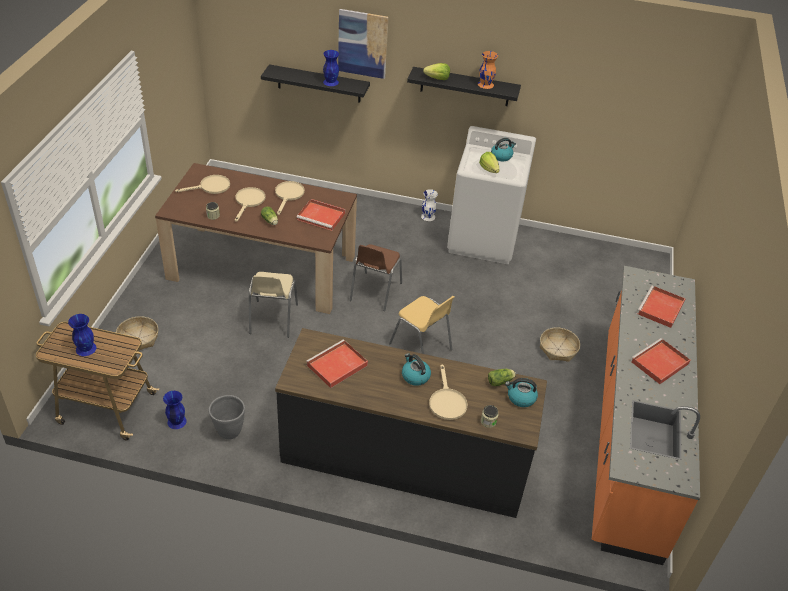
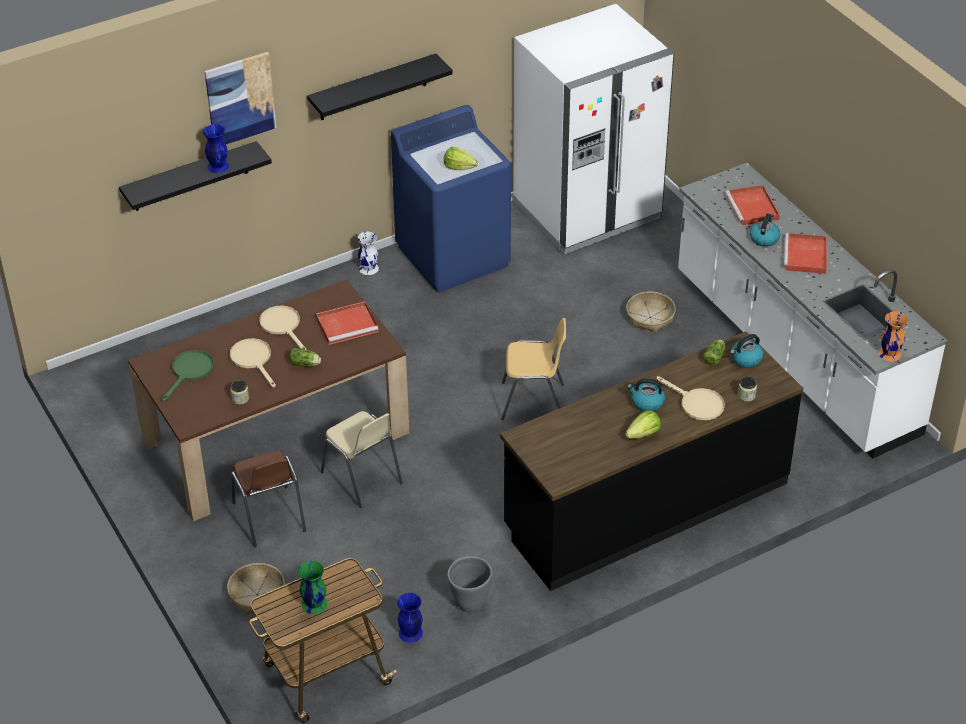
camera: 40 degrees left, 0 degrees up
blue vase [68,314,96,356] -> green vase [298,561,327,614]
beige frying pan [175,175,230,194] -> green frying pan [162,350,214,402]
red tray [306,340,368,388] -> none
brown chair [350,244,402,311] -> brown chair moved to [231,451,306,547]
lettuce [423,63,450,80] -> lettuce moved to [625,410,661,439]
white washing machine [447,126,536,264] -> blue washing machine [391,105,511,293]
orange vase [478,51,498,89] -> orange vase moved to [878,311,908,361]
kettle [491,138,516,161] -> kettle moved to [750,213,780,247]
orange counter [592,266,700,565] -> white counter [678,163,947,458]
none -> white fridge [513,4,674,254]

